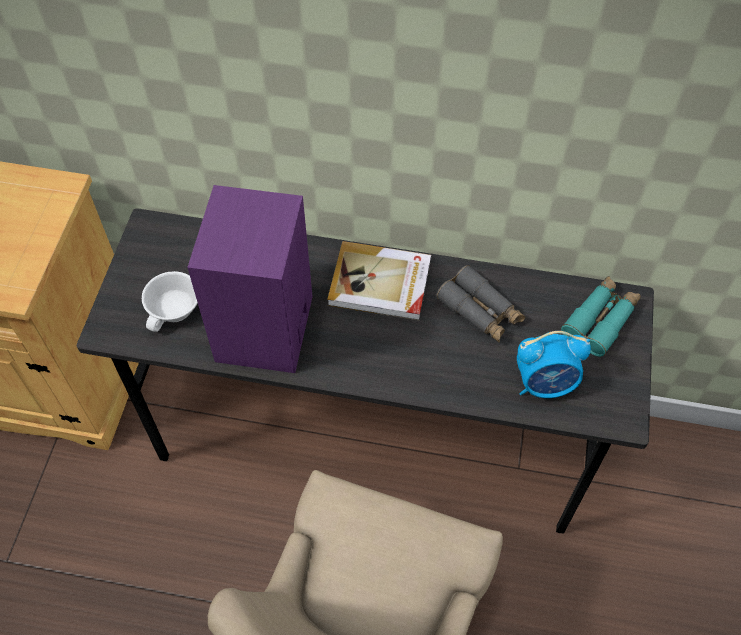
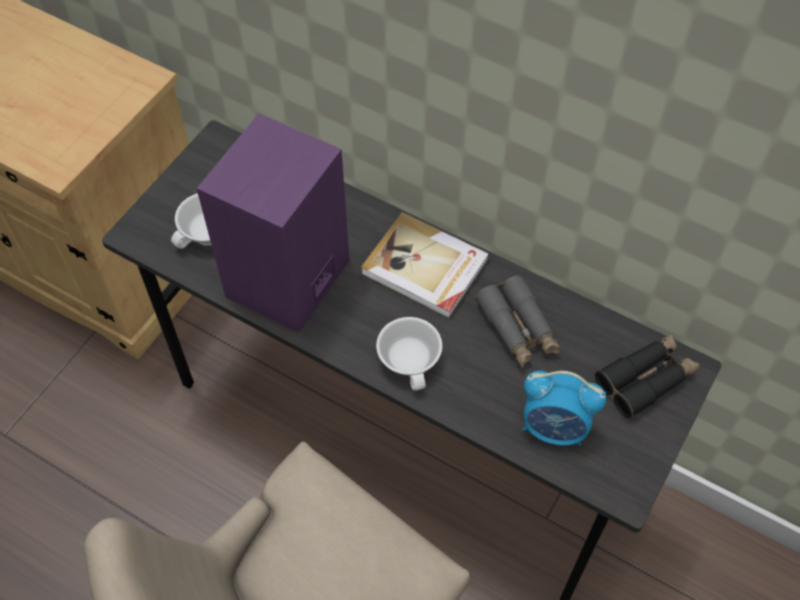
camera: 20 degrees right, 0 degrees up
turquoise binoculars [561,276,641,357] -> black binoculars [595,334,700,418]
none -> white cup [376,317,442,391]

